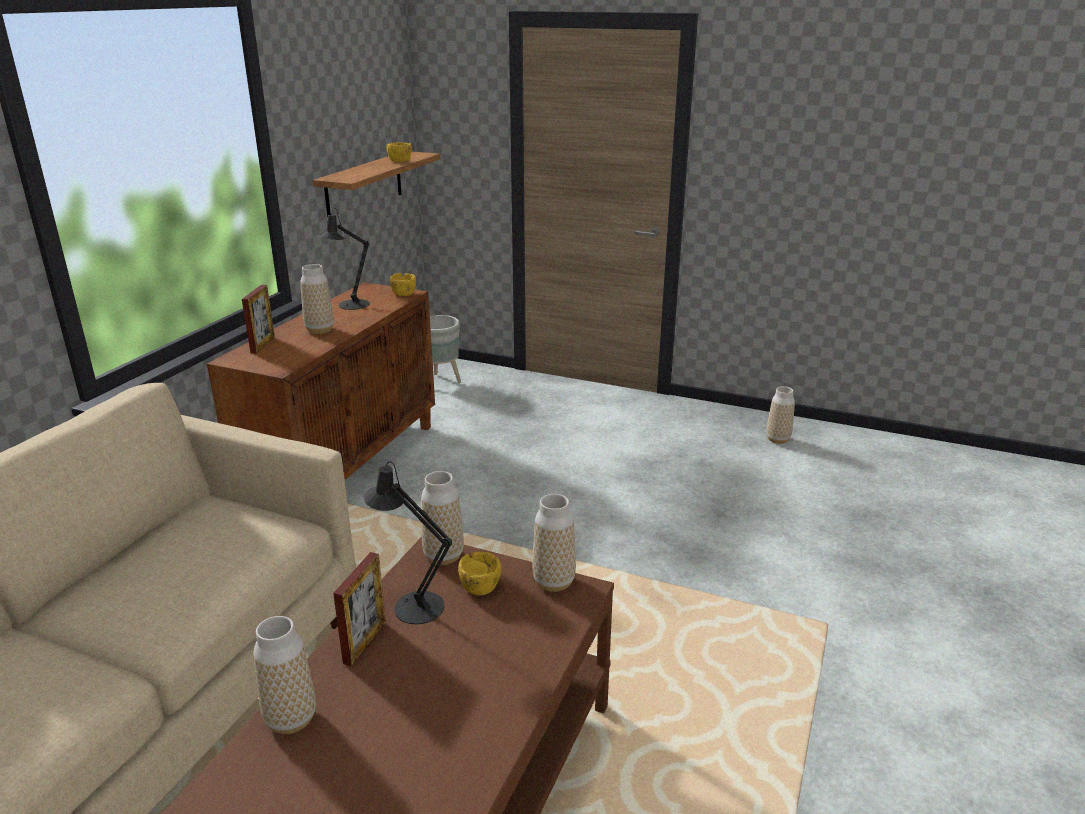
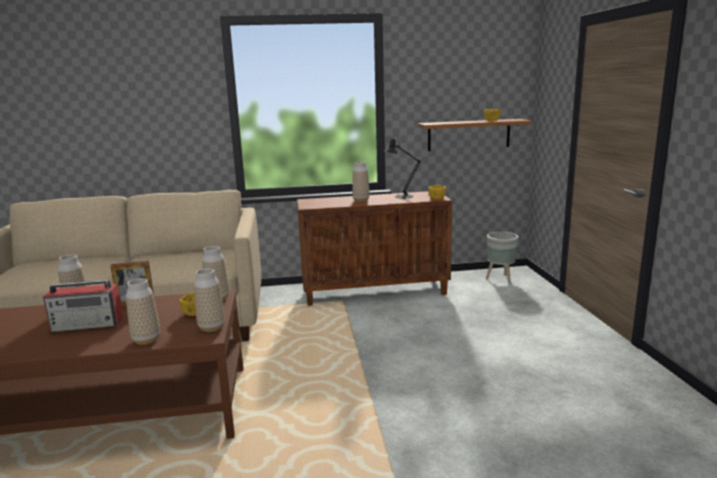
camera: 60 degrees right, 10 degrees down
picture frame [242,285,275,354] -> none
black table lamp [363,461,452,624] -> none
vase [766,386,795,444] -> vase moved to [126,278,160,345]
none -> radio [43,280,123,332]

